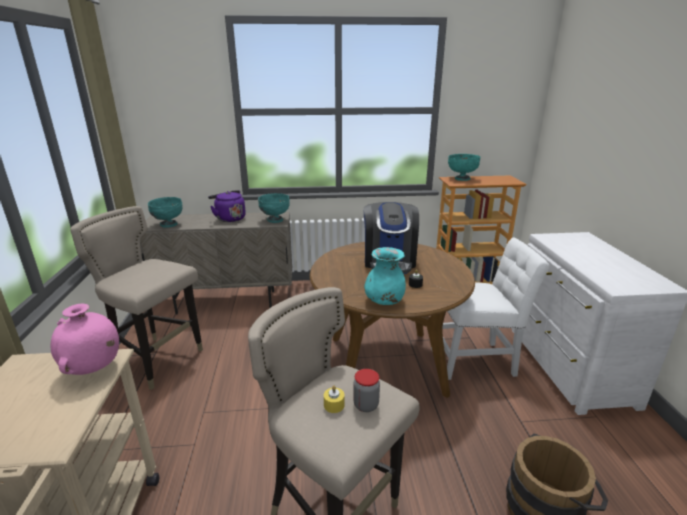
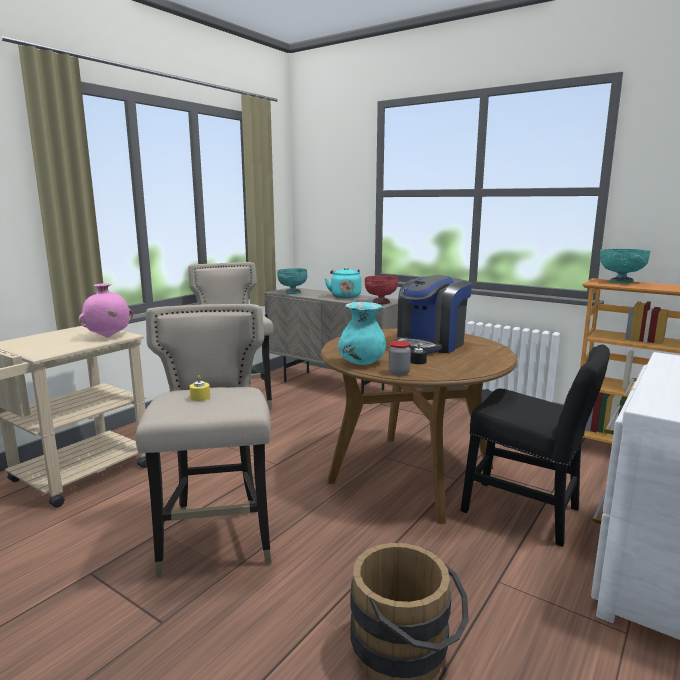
camera: 40 degrees right, 10 degrees down
purple kettle [208,190,246,222] -> turquoise kettle [324,267,361,298]
turquoise bowl [258,193,290,223] -> red bowl [365,275,398,304]
jar [353,369,380,412] -> jar moved to [388,341,411,376]
white chair [431,237,550,380] -> black chair [461,345,610,547]

